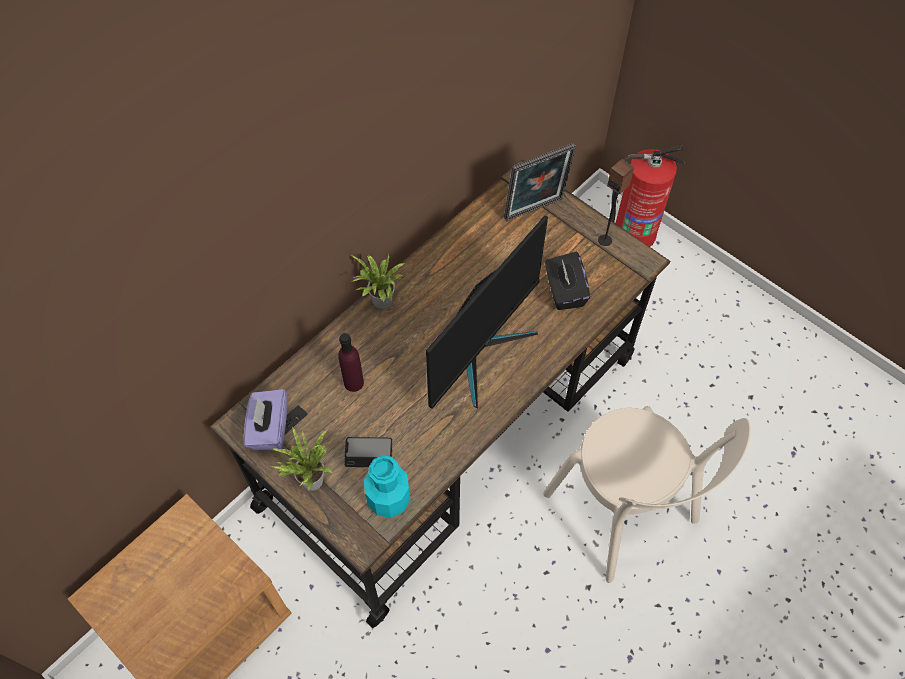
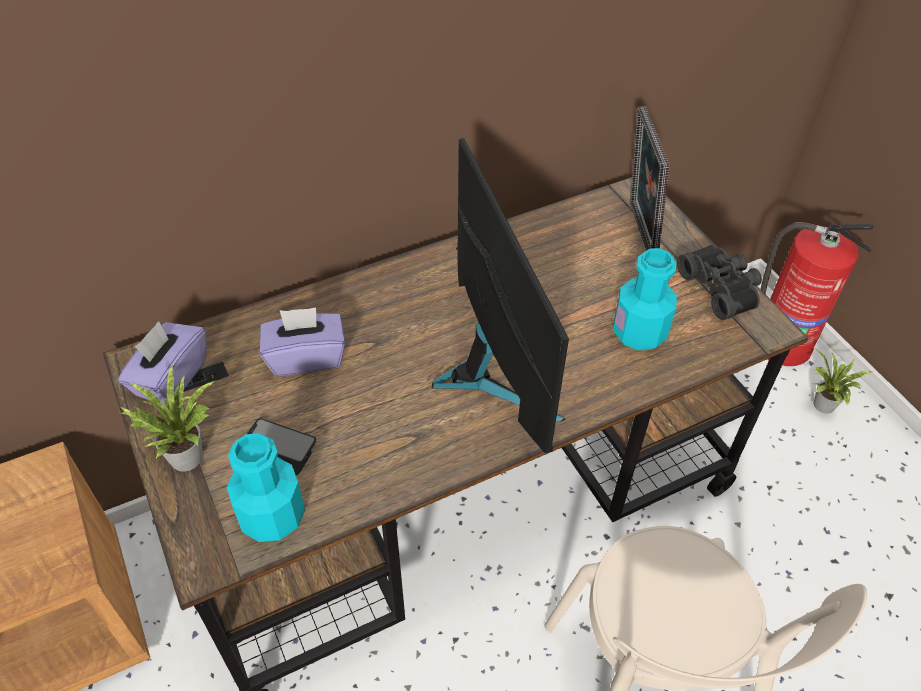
camera: 20 degrees right, 10 degrees down
purple bottle [338,333,364,392] -> purple tissue box [260,307,345,376]
potted plant [351,255,405,309] -> potted plant moved to [812,349,872,414]
monitor [426,216,548,409] -> monitor turned 75 degrees counterclockwise [432,138,569,453]
picture frame [504,143,576,221] -> picture frame turned 90 degrees clockwise [630,106,669,251]
black tissue box [545,252,590,310] -> turquoise bottle [613,248,677,350]
speaker [598,159,634,246] -> black binoculars [677,245,762,320]

